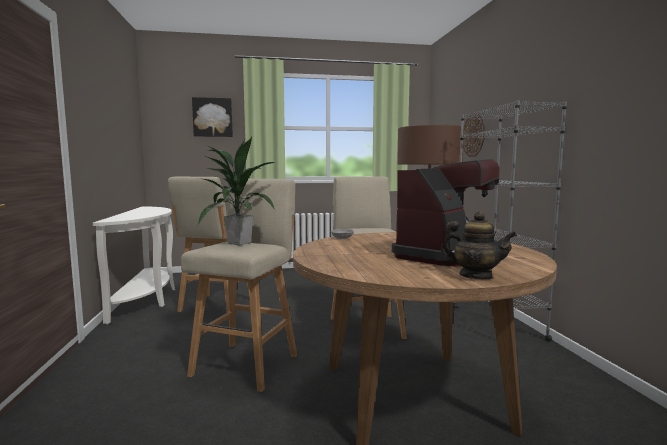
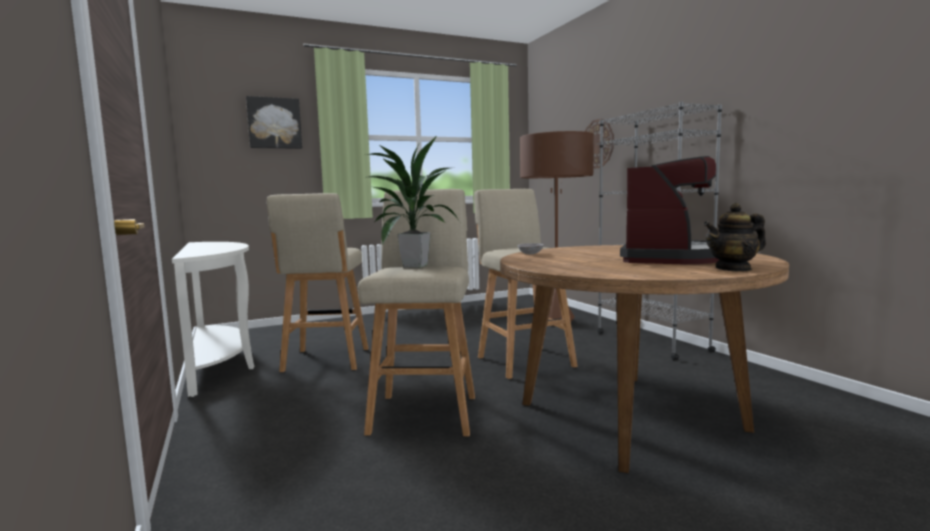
camera: 15 degrees left, 0 degrees up
teapot [441,211,517,279] -> teapot turned 150 degrees clockwise [703,203,766,271]

